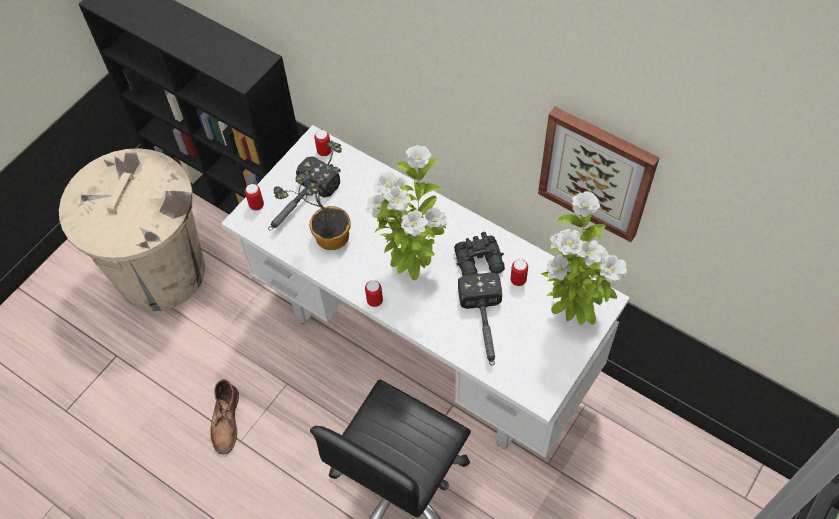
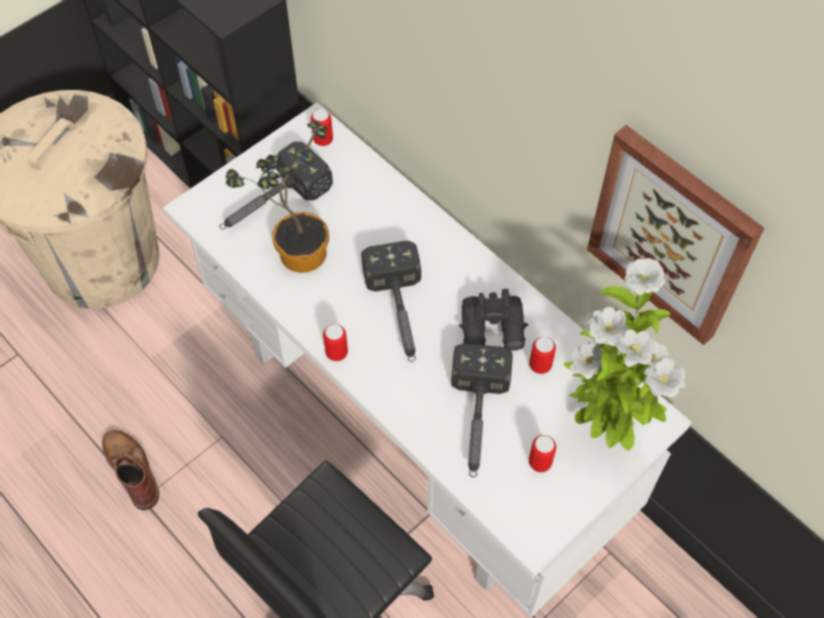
camera: 10 degrees right, 0 degrees up
brown boot [210,379,239,454] -> brown boot turned 135 degrees clockwise [102,430,159,510]
can [245,184,264,211] -> can moved to [529,435,556,472]
potted plant [366,145,447,280] -> hammer [361,241,421,362]

